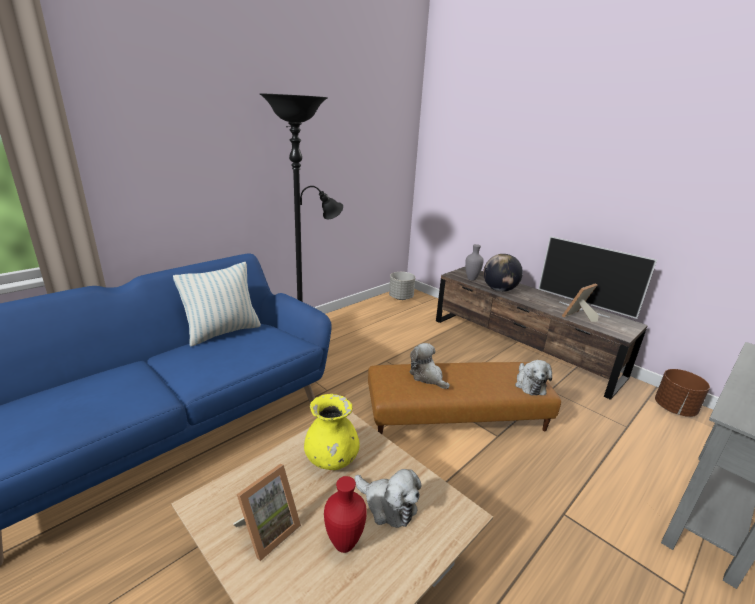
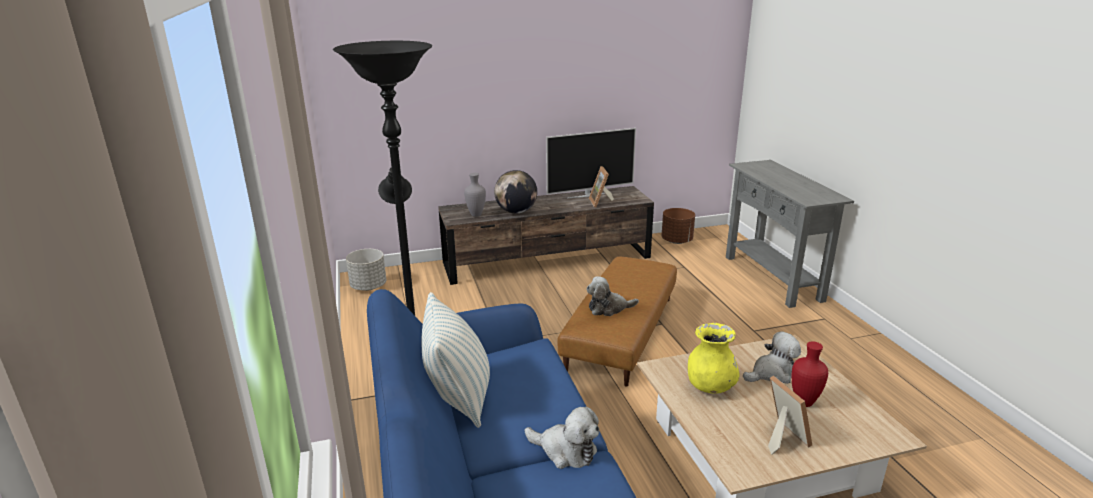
camera: 60 degrees left, 0 degrees up
plush toy [515,360,552,396] -> plush toy moved to [525,407,599,469]

